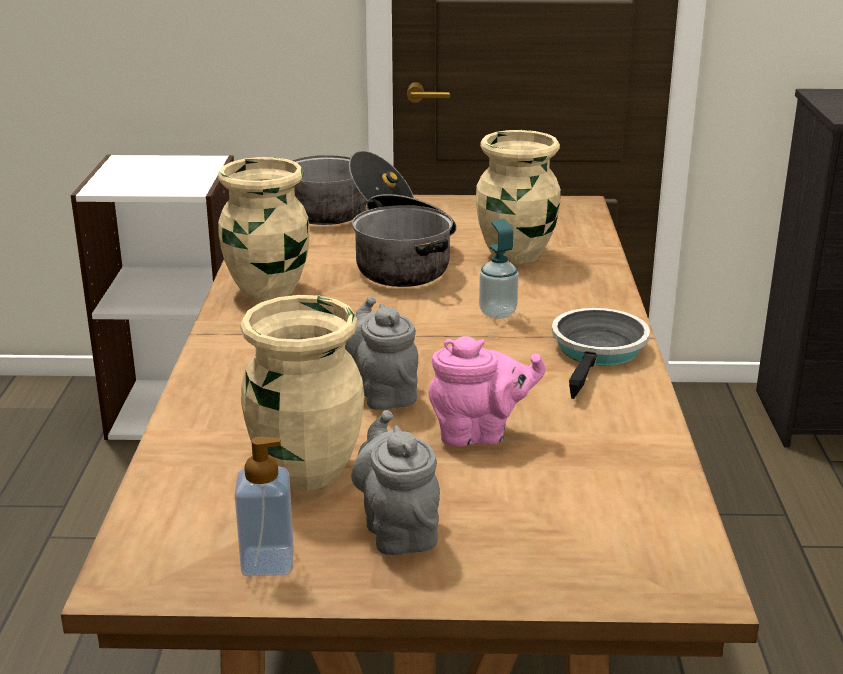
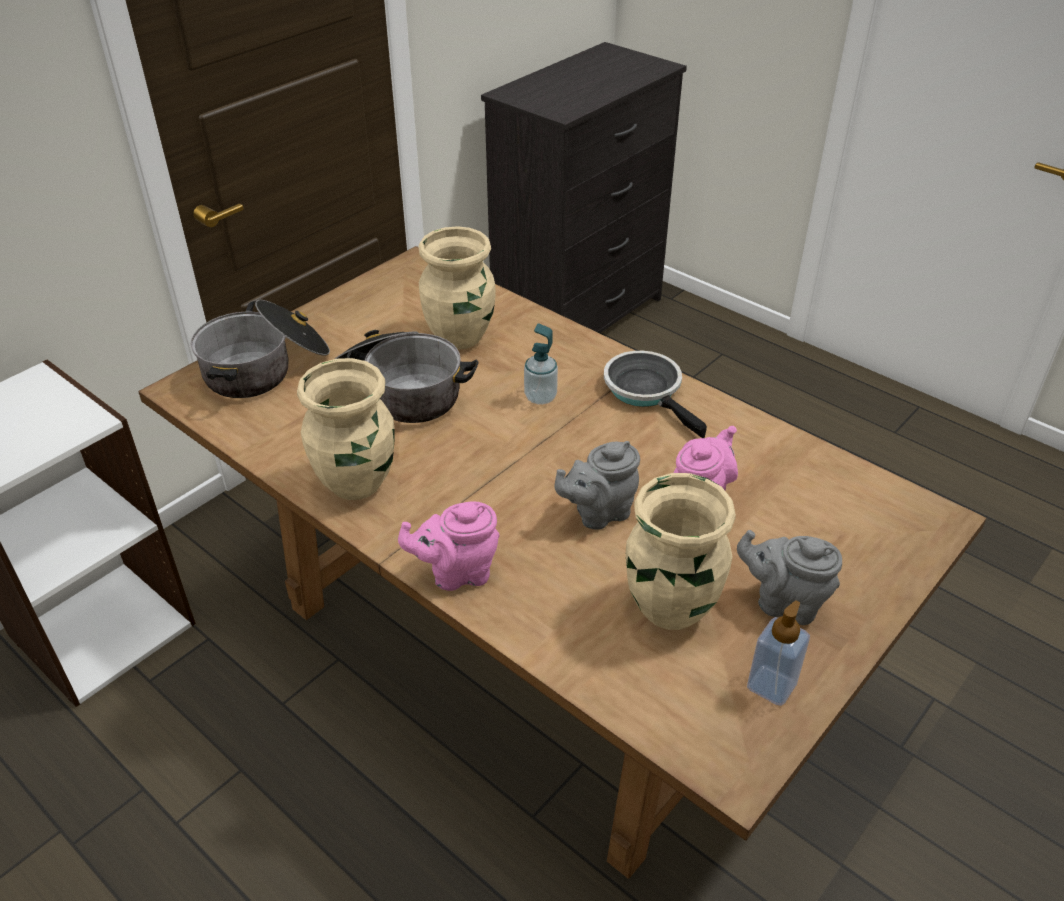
camera: 50 degrees left, 15 degrees up
grey teapot [345,296,418,410] -> grey teapot turned 45 degrees counterclockwise [555,441,640,529]
none -> pink teapot [398,502,500,591]

